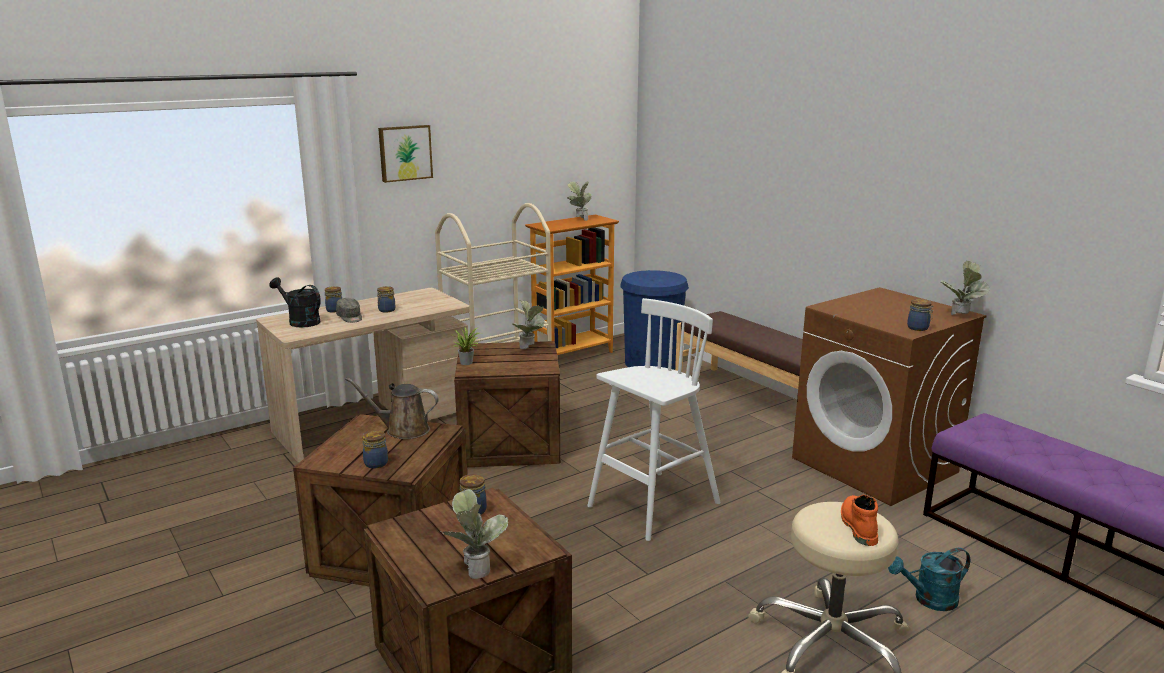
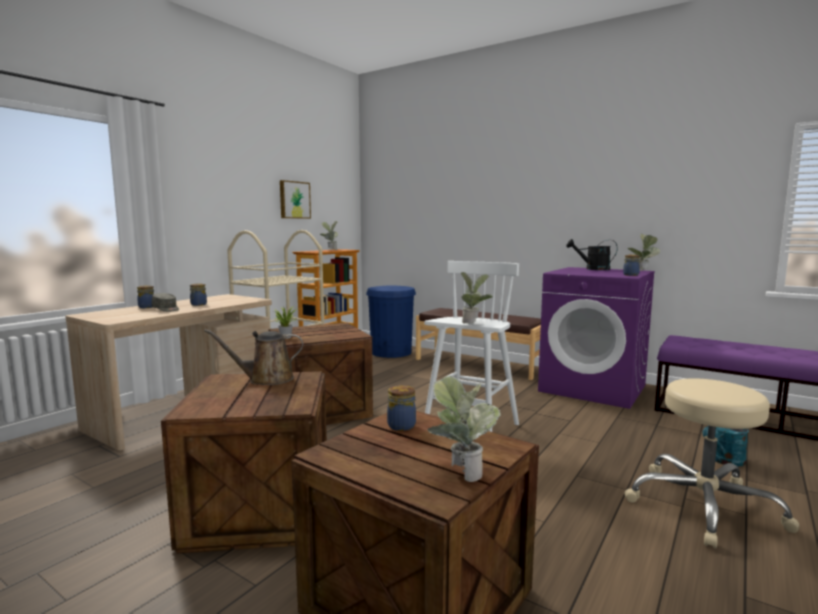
camera: 20 degrees left, 10 degrees down
black watering can [270,277,321,328] -> black watering can moved to [566,239,618,270]
jar [362,430,388,469] -> none
picture [378,125,433,183] -> picture moved to [280,180,311,219]
potted plant [512,300,544,349] -> potted plant moved to [461,272,493,324]
brown washing machine [792,287,987,506] -> purple washing machine [538,267,655,409]
orange boot [841,495,878,546] -> none

